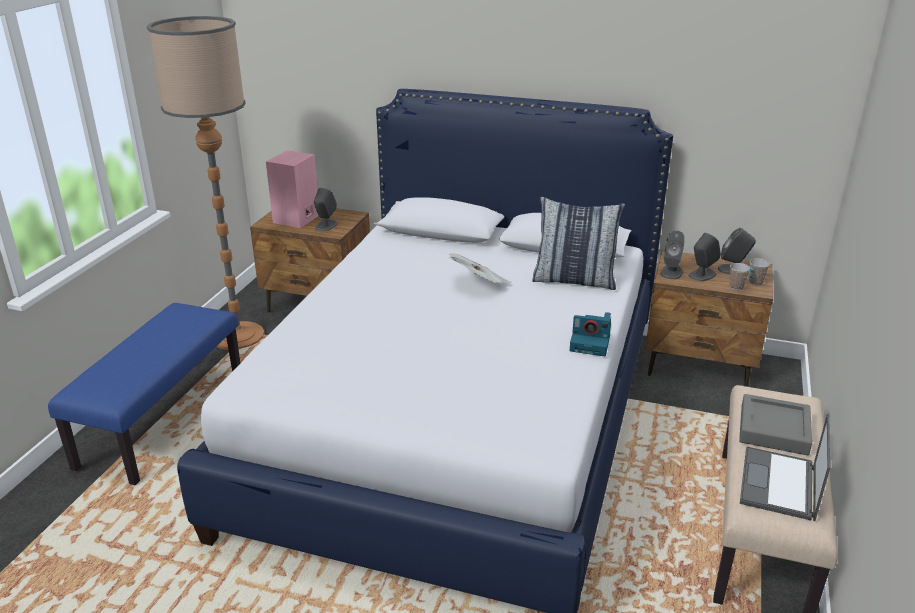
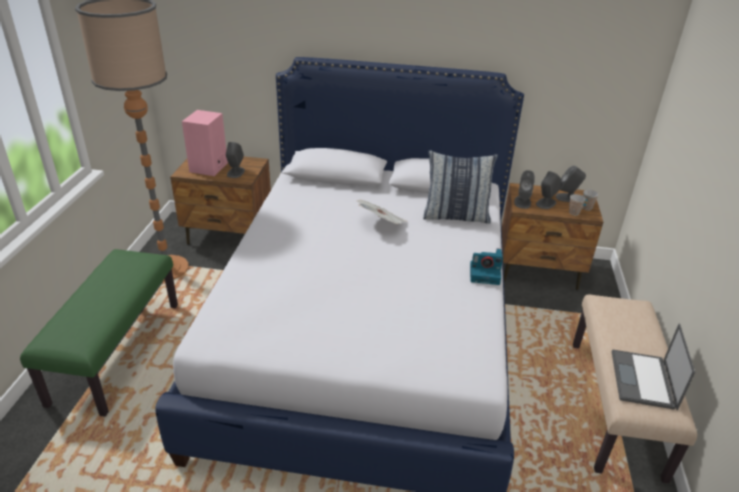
camera: 10 degrees left, 5 degrees up
blue bench [48,303,240,485] -> green bench [20,249,178,417]
grey tray [739,394,812,455] -> none

